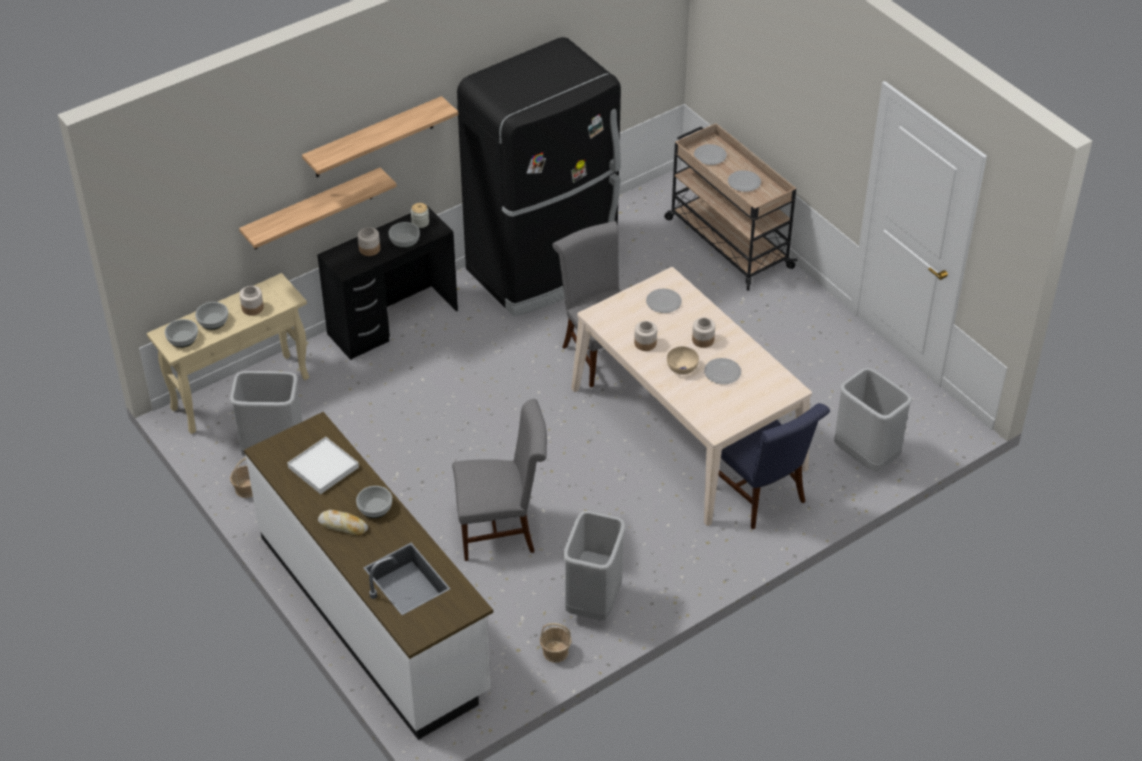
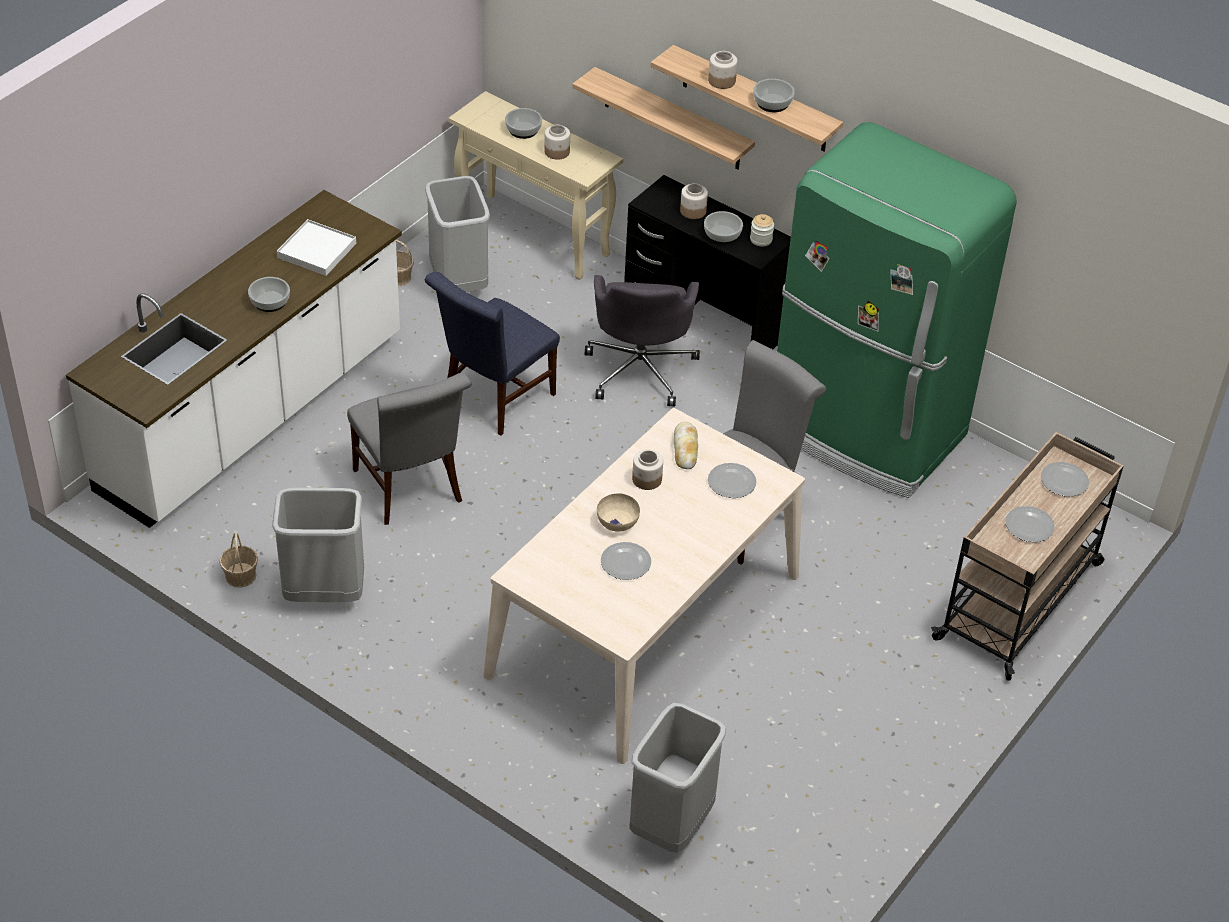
camera: 70 degrees right, 0 degrees up
bowl [165,319,198,348] -> bowl moved to [753,79,795,112]
bread [318,510,368,535] -> bread moved to [674,421,698,469]
black fridge [457,37,621,316] -> green fridge [777,122,1016,498]
jar [692,318,715,348] -> jar moved to [708,51,738,89]
blue chair [718,403,830,529] -> blue chair moved to [425,272,560,436]
none -> grey office chair [585,275,700,407]

